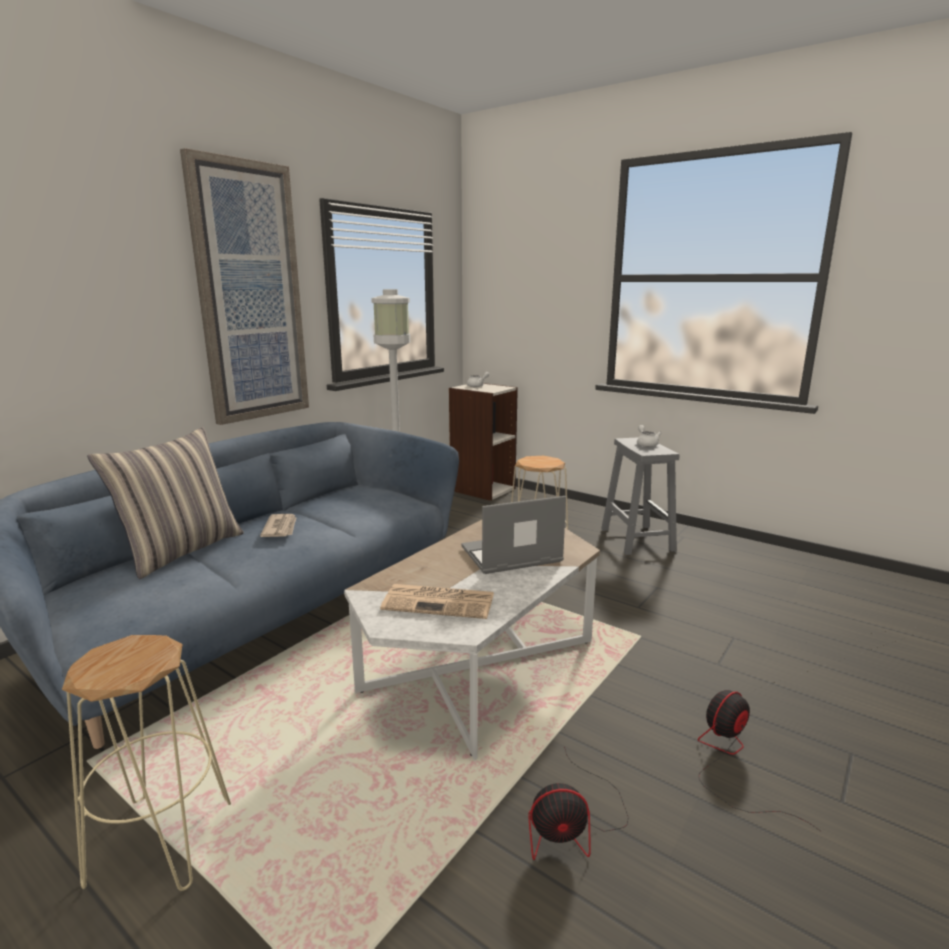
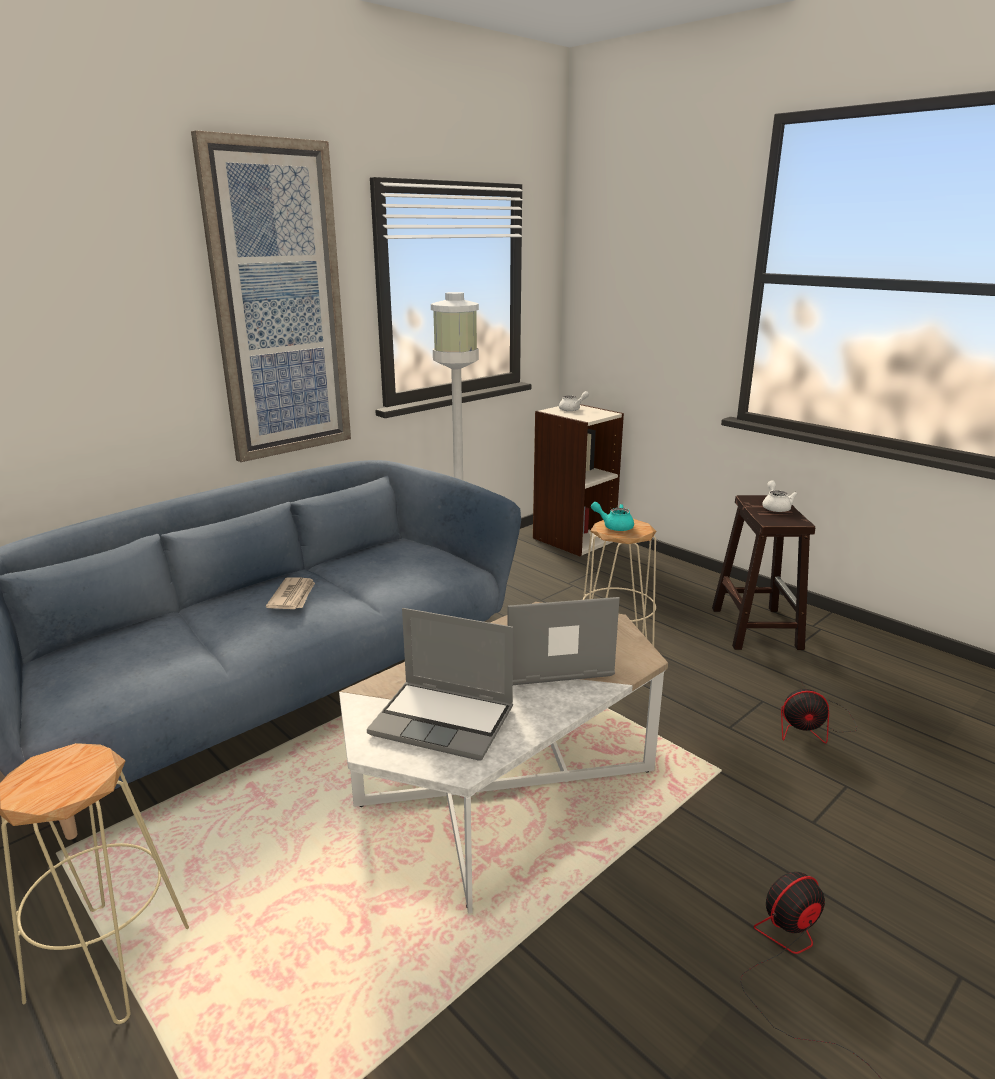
camera: 10 degrees right, 5 degrees up
pillow [87,427,244,579] -> none
newspaper [380,584,494,619] -> laptop [367,608,513,761]
fan [528,746,629,860] -> fan moved to [781,681,857,743]
grey stool [601,438,680,555] -> brown stool [712,495,815,650]
none -> turquoise teapot [591,502,634,531]

